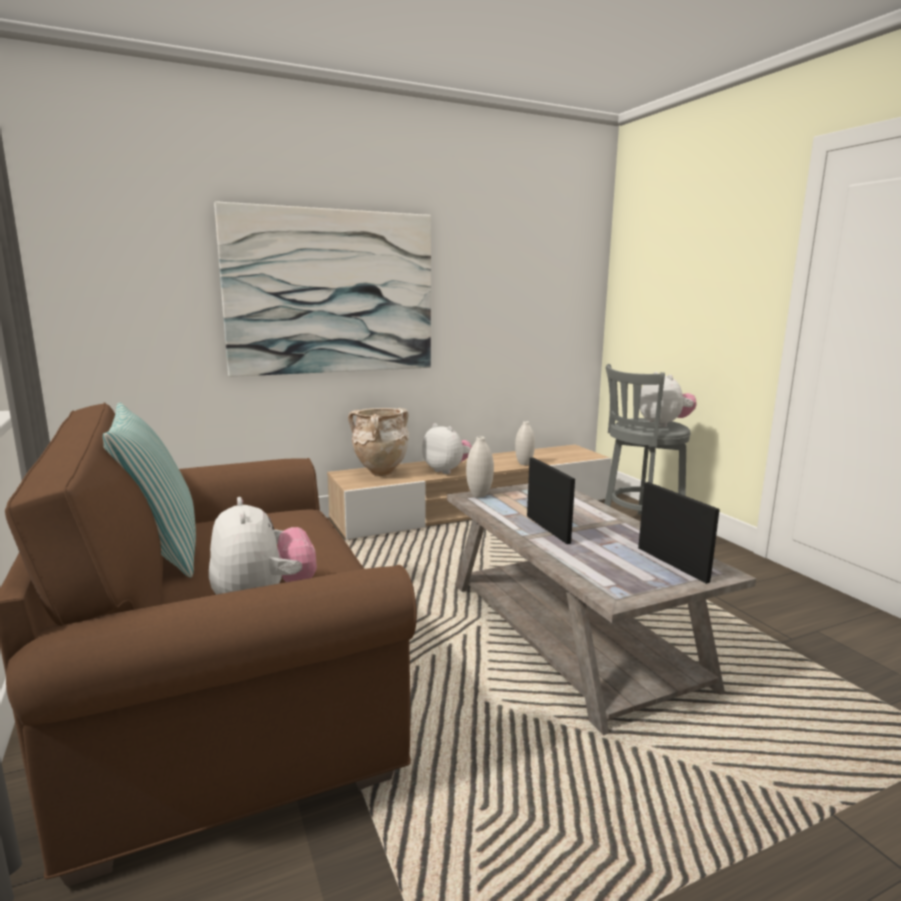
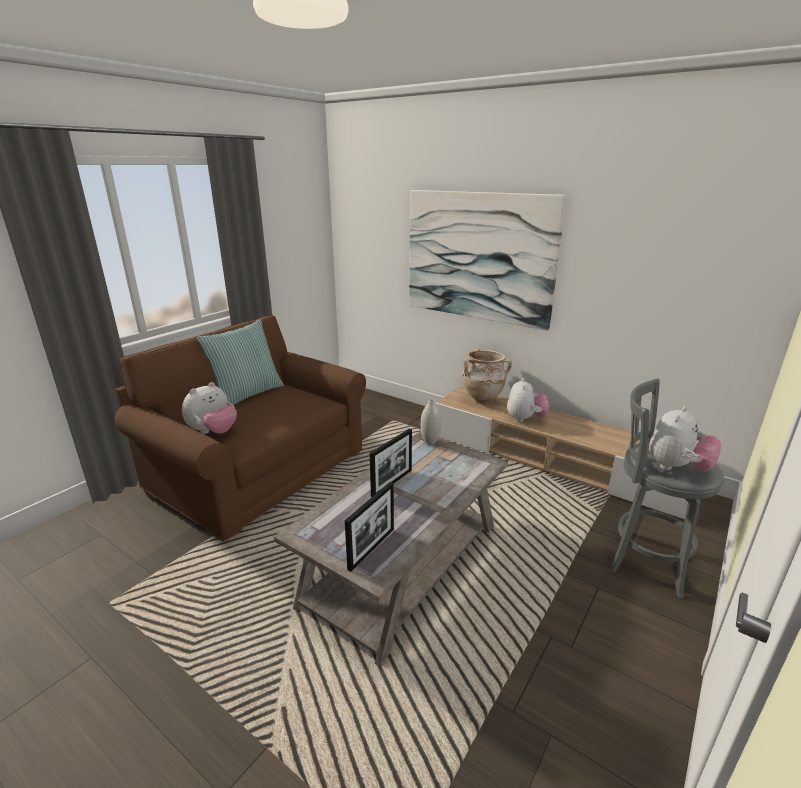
camera: 60 degrees right, 10 degrees up
white vase [515,421,535,465] -> none

